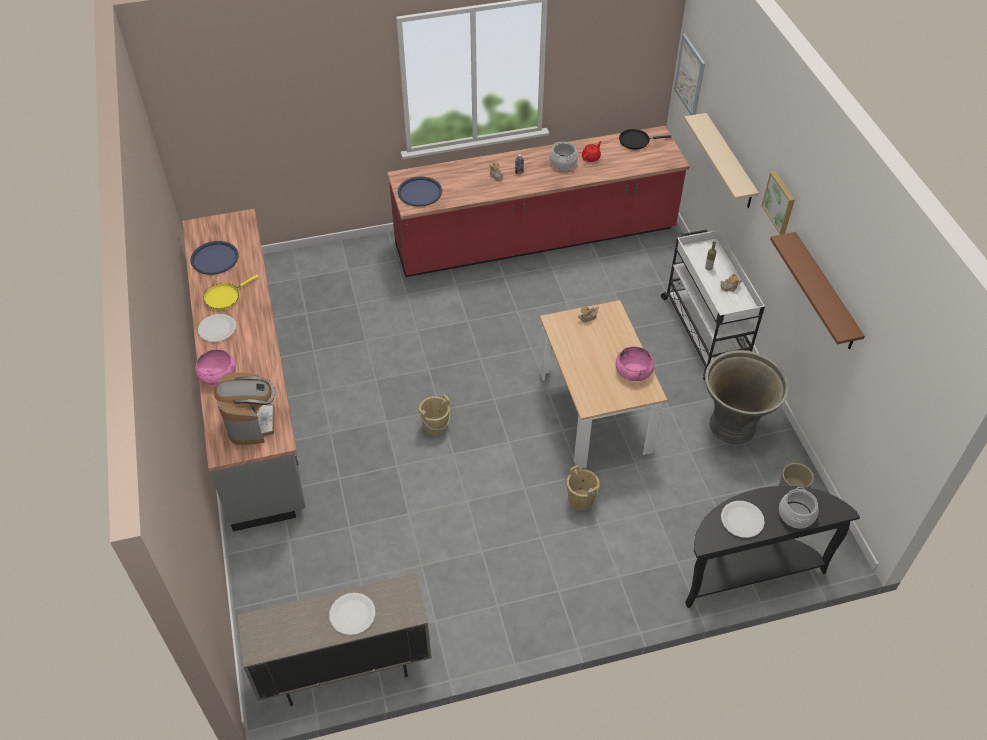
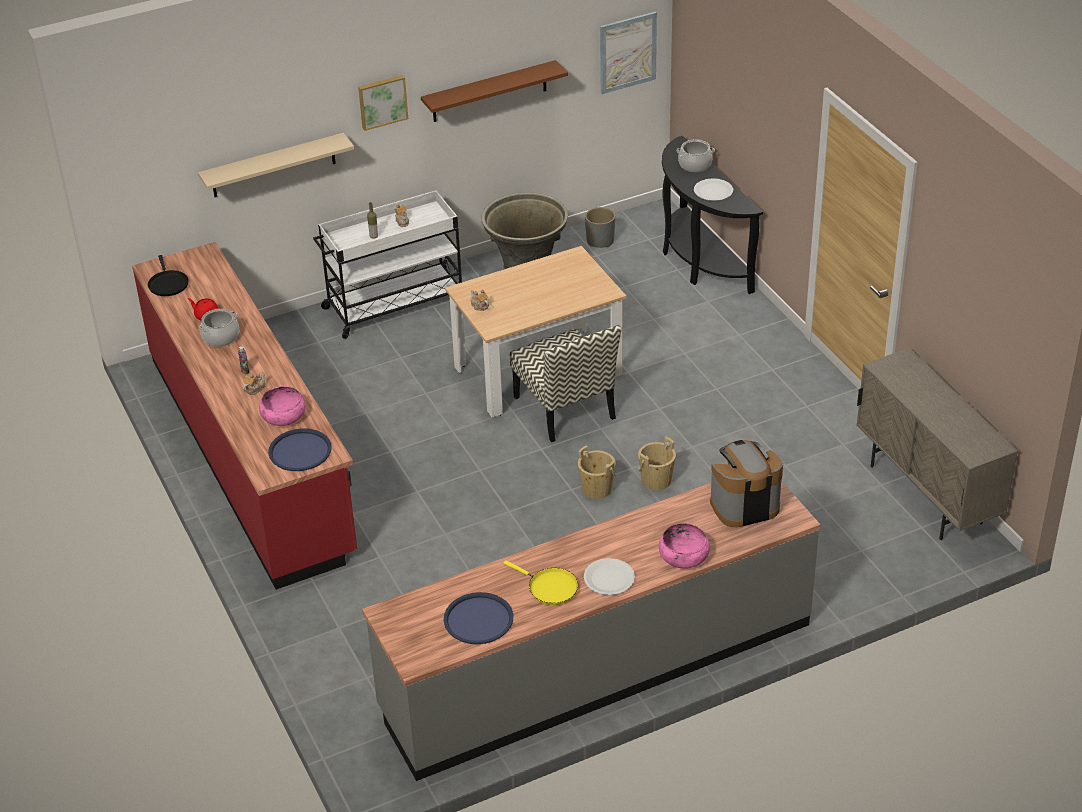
camera: 100 degrees left, 10 degrees down
white plate [329,593,375,635] -> none
beige bucket [567,465,600,510] -> beige bucket moved to [638,437,676,490]
pink bowl [616,346,654,381] -> pink bowl moved to [259,386,306,426]
picture [674,34,705,115] -> picture moved to [600,12,657,94]
none -> chair [510,325,622,442]

